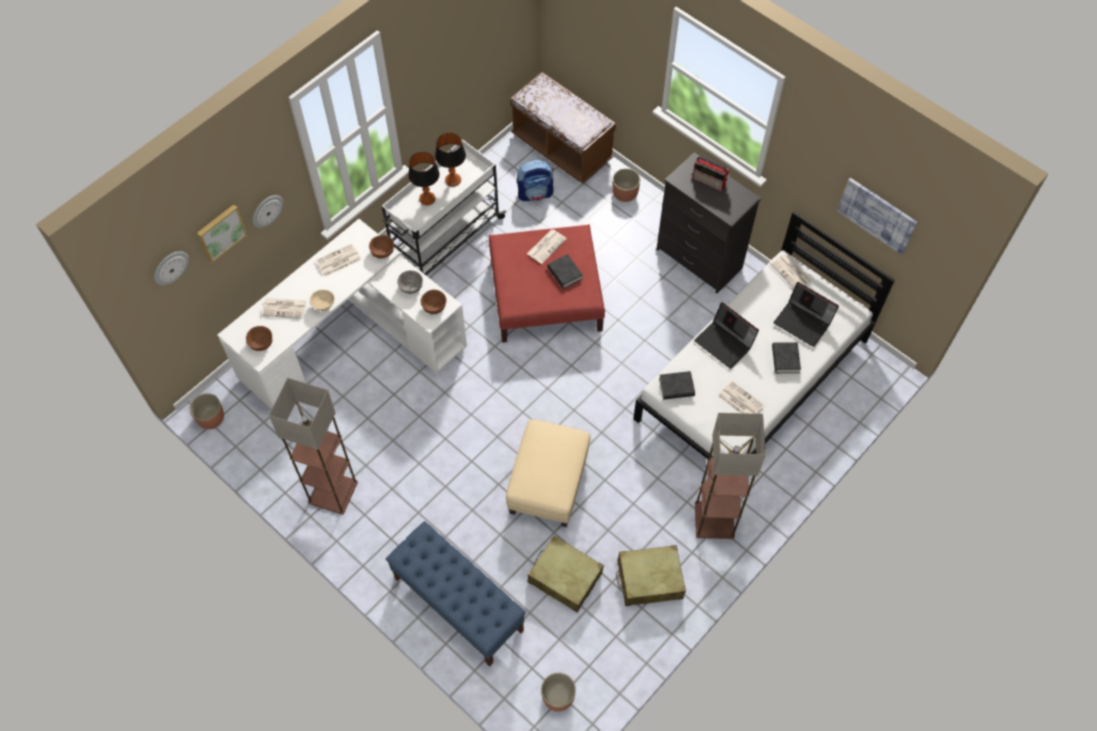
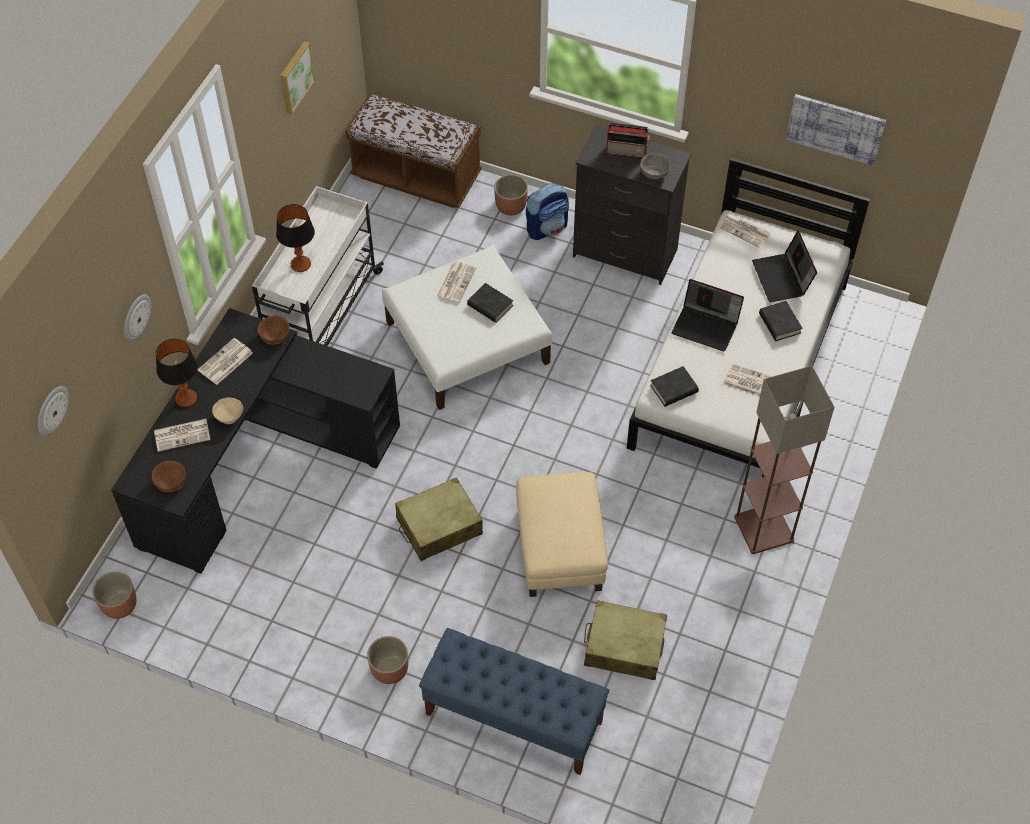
camera: 20 degrees left, 5 degrees down
picture [197,204,247,263] -> picture moved to [280,41,315,115]
white desk [218,219,467,409] -> black desk [111,308,400,574]
floor lamp [269,378,358,515] -> none
grey bowl [397,270,423,294] -> grey bowl moved to [640,153,670,179]
brown bowl [421,290,446,314] -> none
table lamp [435,133,466,187] -> table lamp moved to [156,339,198,407]
red ottoman [489,224,605,343] -> white ottoman [382,245,552,410]
backpack [517,160,554,201] -> backpack moved to [526,183,569,240]
planter [541,673,576,712] -> planter moved to [367,636,408,684]
beige suitcase [616,545,686,606] -> beige suitcase moved to [395,477,483,561]
laptop [773,282,839,347] -> laptop turned 60 degrees clockwise [752,231,817,302]

